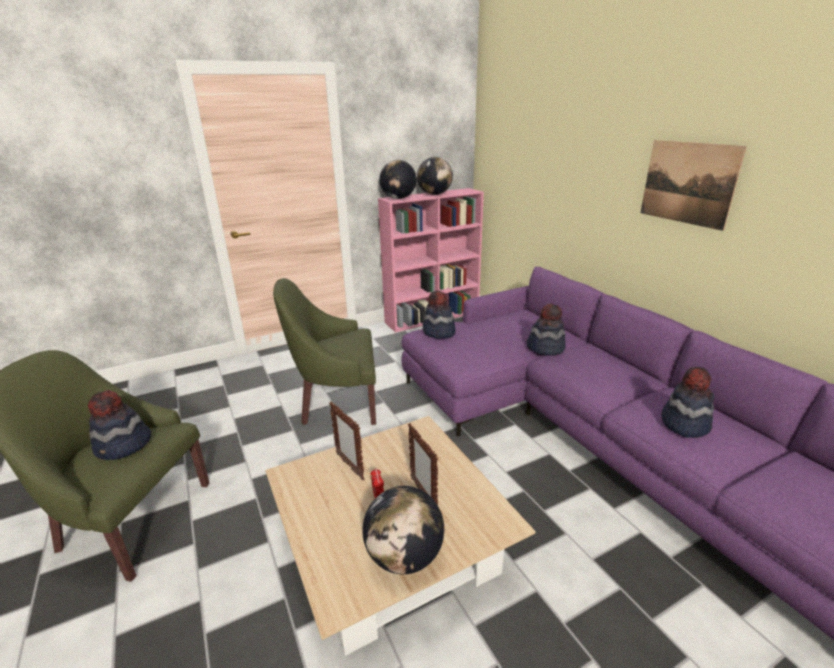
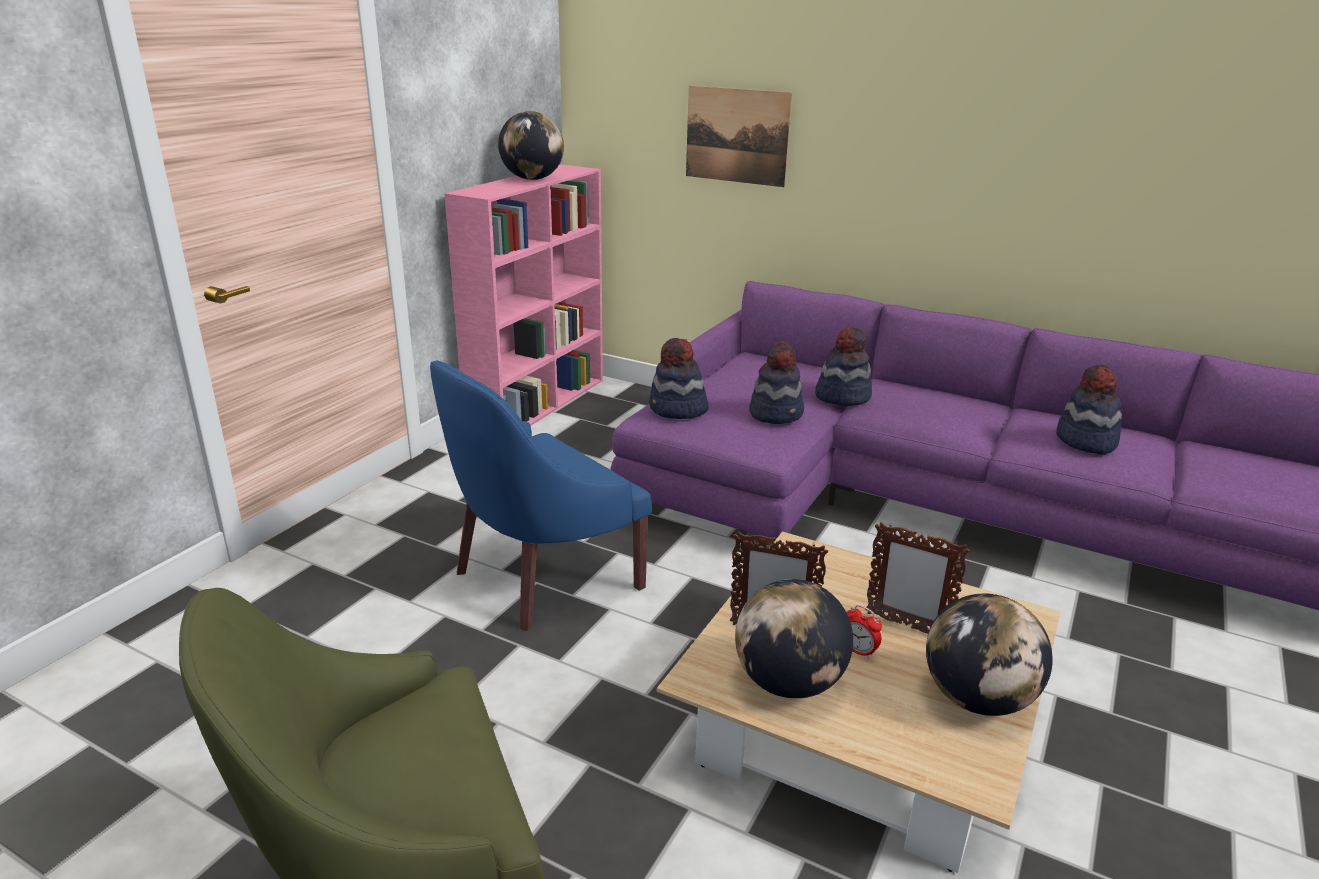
camera: 35 degrees left, 0 degrees up
hat [88,390,151,460] -> hat moved to [749,341,804,424]
green armchair [273,278,376,425] -> blue armchair [430,360,652,631]
globe [379,160,417,199] -> globe moved to [735,579,853,699]
picture [641,140,747,231] -> picture moved to [686,86,792,187]

